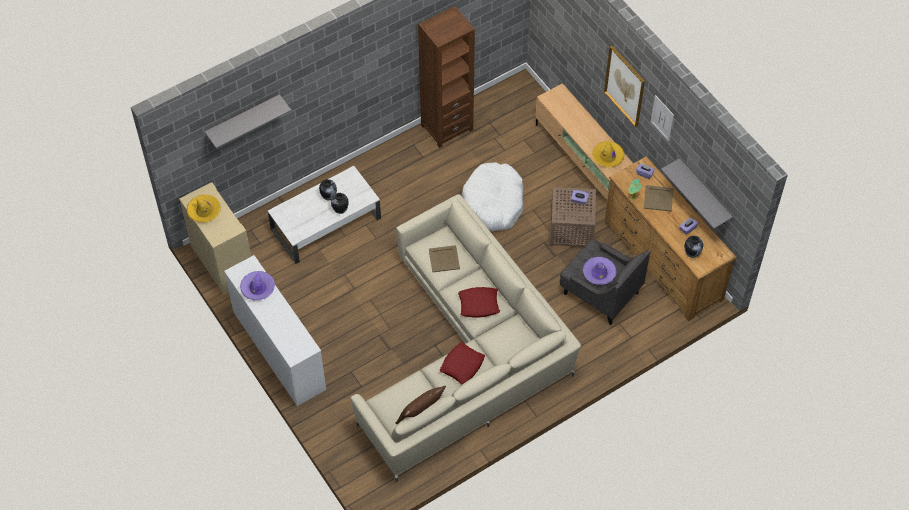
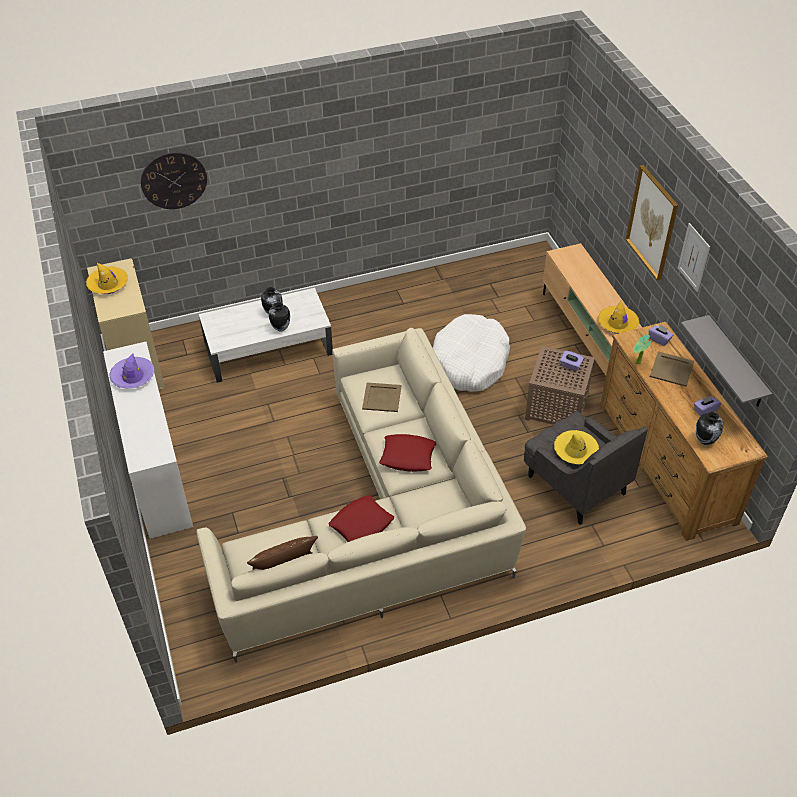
camera: 15 degrees right, 10 degrees down
grey shelf [205,94,291,149] -> wall clock [141,152,207,209]
brown bookcase [418,6,475,148] -> none
purple hat [583,257,617,285] -> yellow hat [554,430,599,464]

